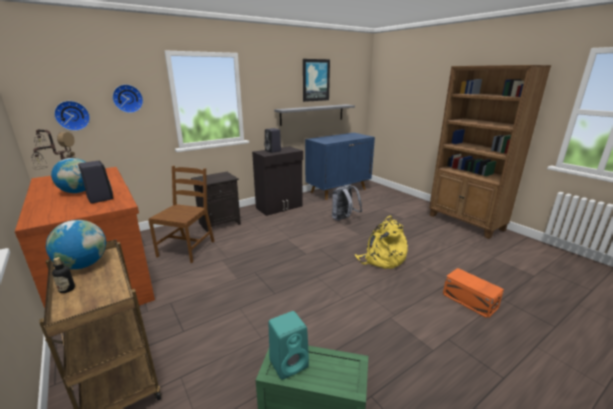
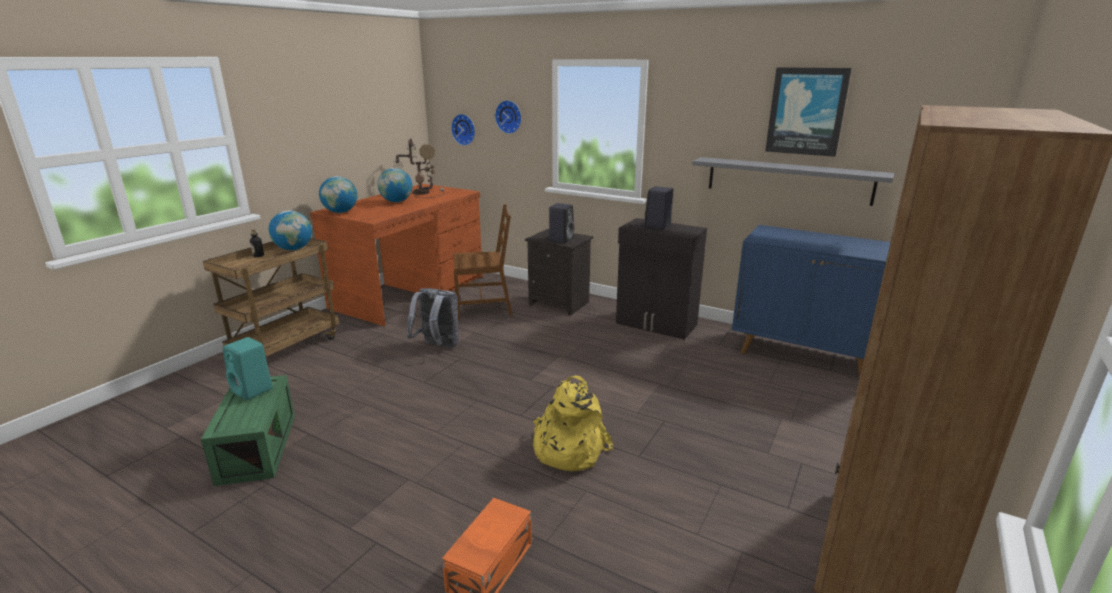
camera: 65 degrees right, 0 degrees up
black speaker [78,161,113,204] -> black speaker moved to [549,203,574,243]
grey backpack [332,184,362,221] -> grey backpack moved to [407,288,459,348]
none -> globe [319,176,357,213]

